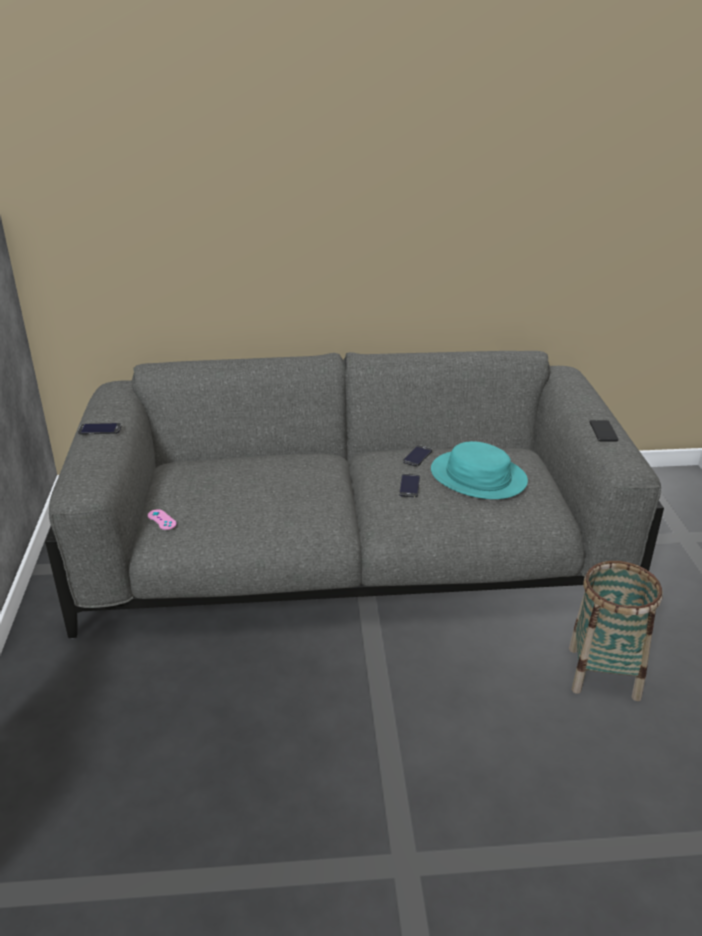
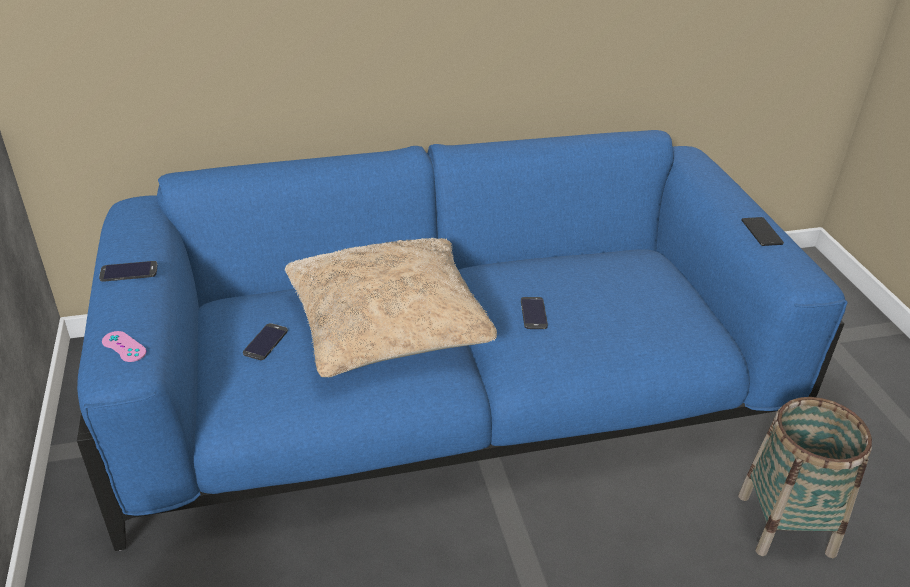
camera: 10 degrees left, 5 degrees up
grey sofa [45,351,664,638] -> blue sofa [77,130,848,551]
pink game controller [148,509,177,530] -> pink game controller moved to [102,331,146,362]
phone [403,445,432,467] -> phone moved to [243,323,288,360]
turquoise hat [431,441,528,499] -> none
none -> beige pillow [285,238,498,377]

